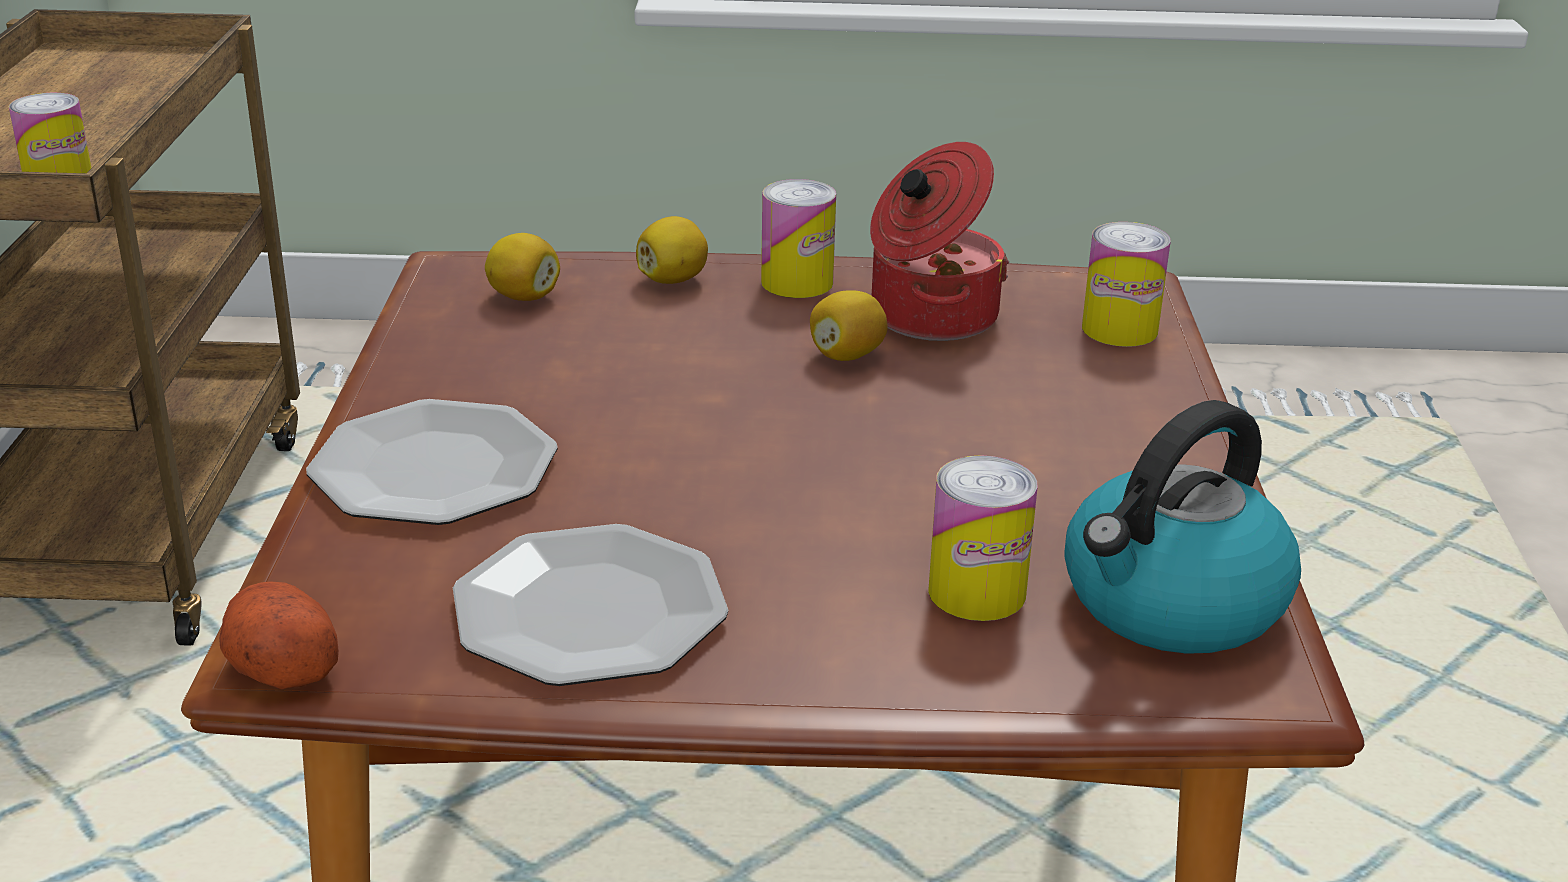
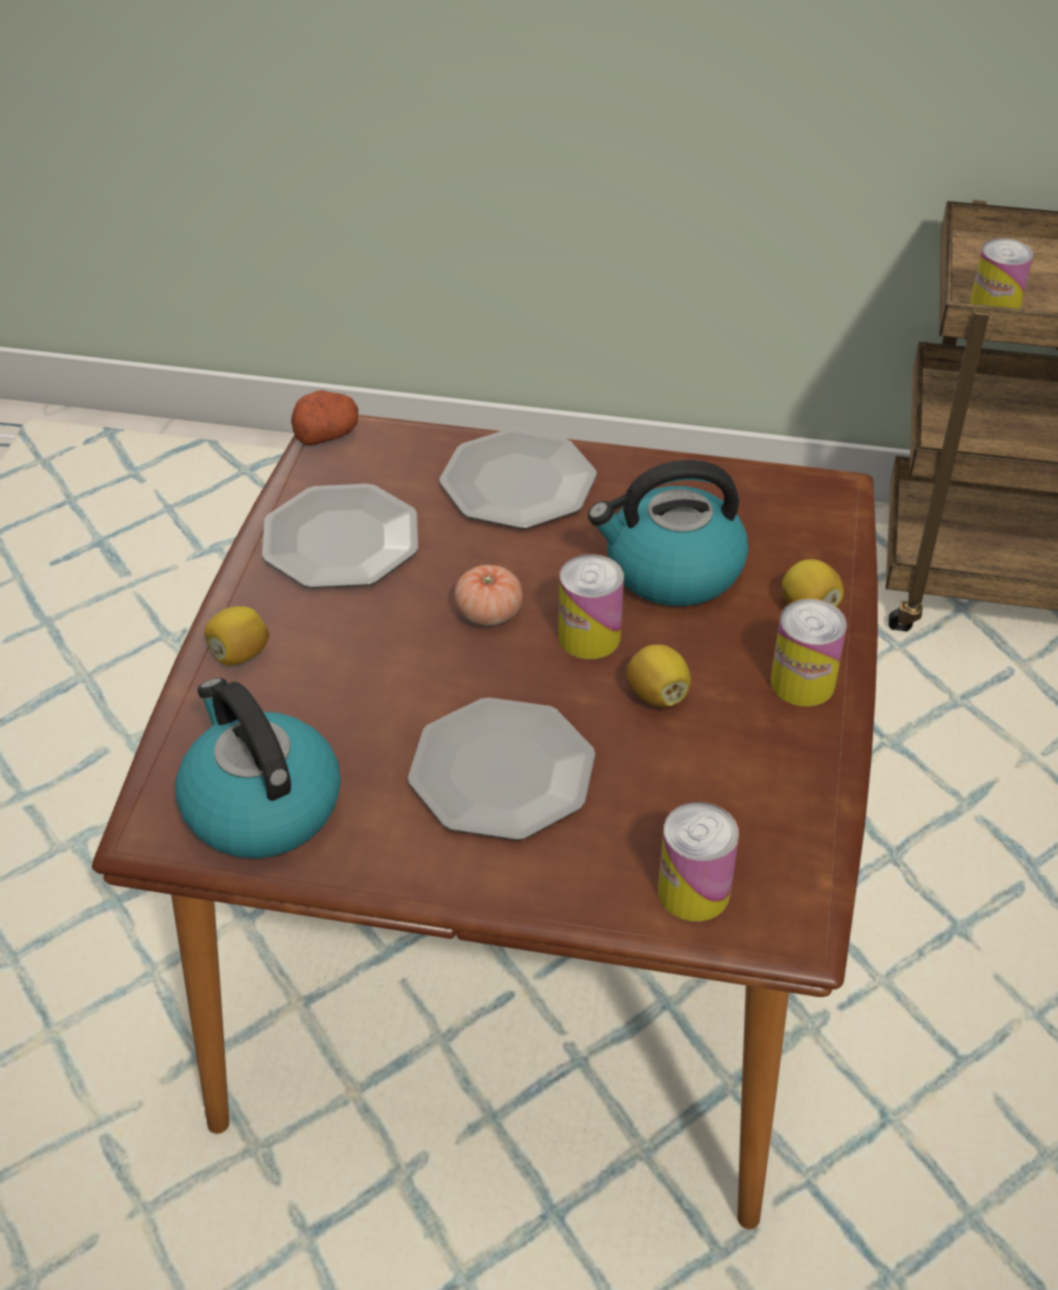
camera: 100 degrees right, 15 degrees up
lemon [485,233,560,301] -> lemon moved to [204,606,269,666]
cooking pot [870,142,1009,341] -> none
can [928,455,1037,621] -> can moved to [559,554,624,659]
none -> plate [408,697,595,840]
none -> tomato [454,565,523,626]
none -> kettle [588,460,749,606]

